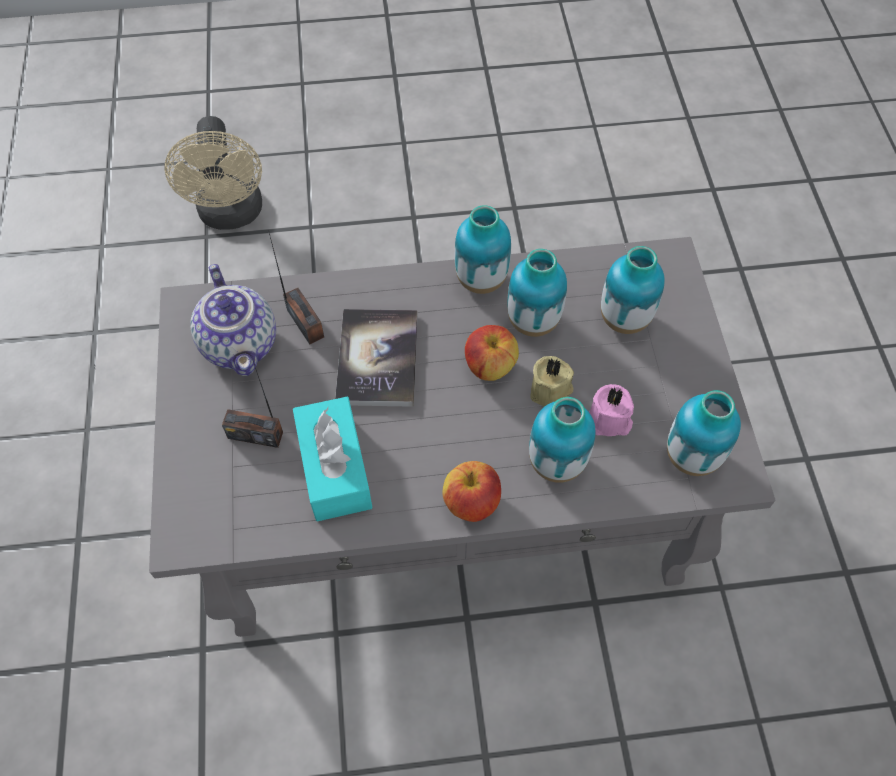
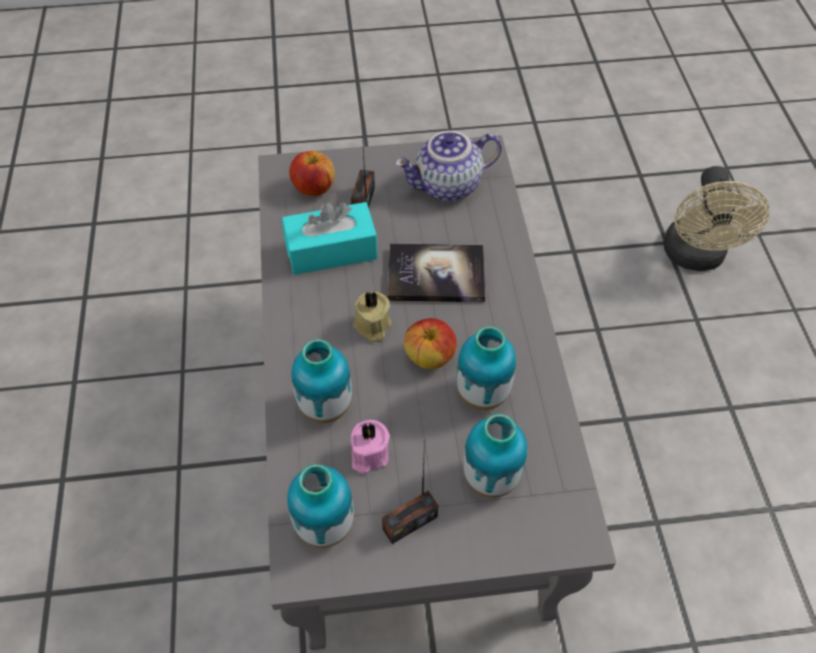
camera: 90 degrees right, 5 degrees down
beige fan [164,116,262,230] -> beige fan turned 75 degrees counterclockwise [664,166,769,271]
radio [268,230,324,345] -> radio moved to [382,439,438,544]
apple [442,461,501,522] -> apple moved to [289,151,335,196]
vase [455,205,511,294] -> none
beige candle [530,356,574,407] -> beige candle moved to [354,291,392,342]

